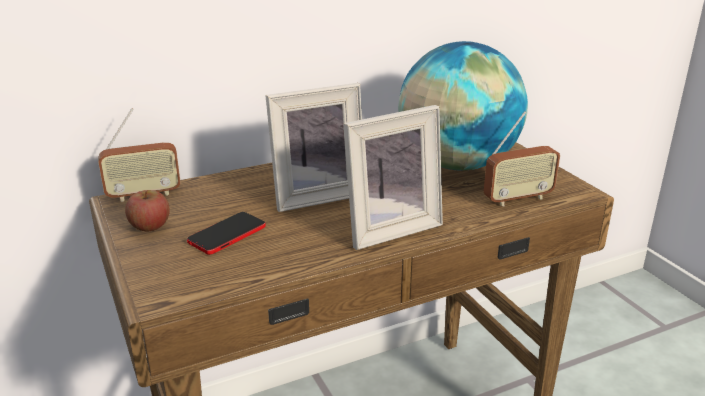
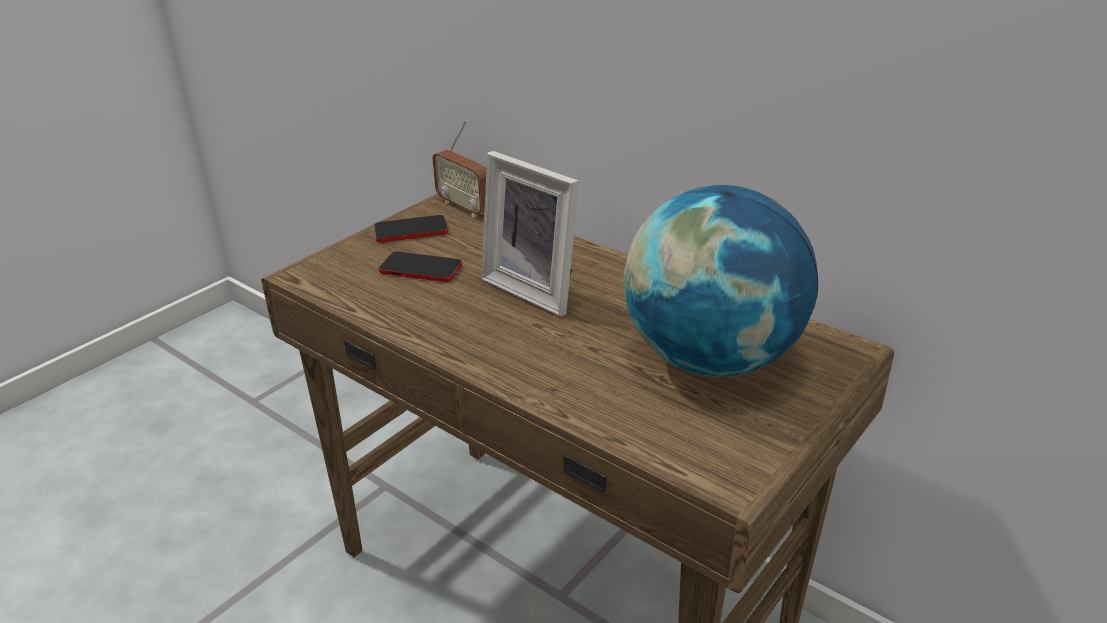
camera: 65 degrees right, 5 degrees up
apple [125,190,170,231] -> phone [374,215,448,242]
picture frame [343,105,443,250] -> none
radio [484,111,560,206] -> none

